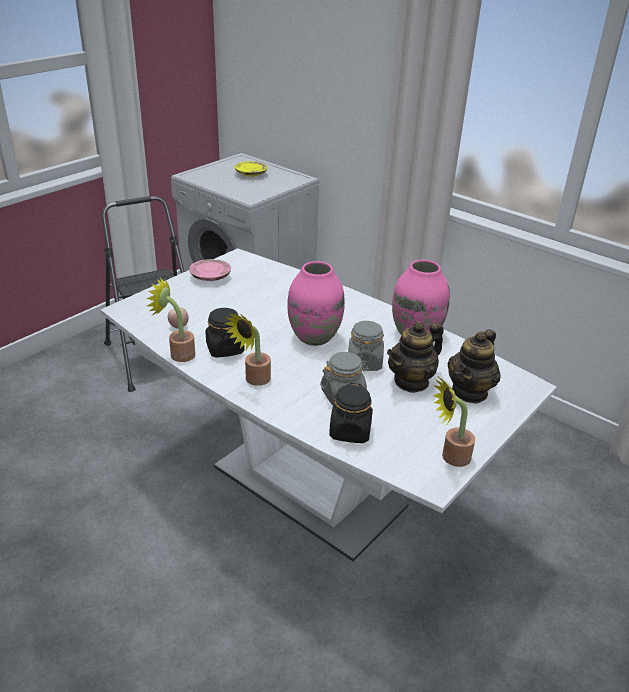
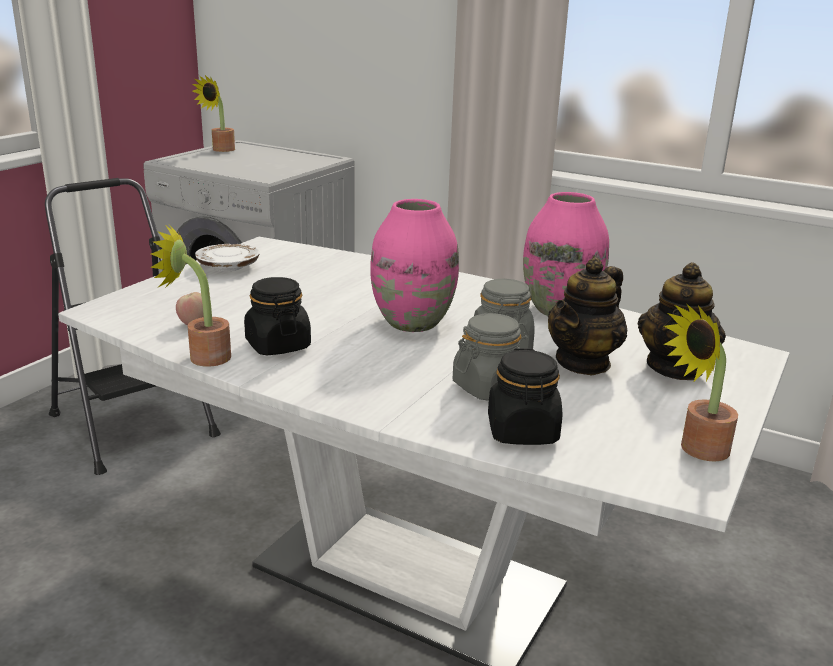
camera: 10 degrees left, 10 degrees down
pink plate [189,259,231,281] -> white plate [195,244,260,271]
potted plant [224,313,271,386] -> potted plant moved to [192,75,235,152]
yellow plate [234,161,268,177] -> none

